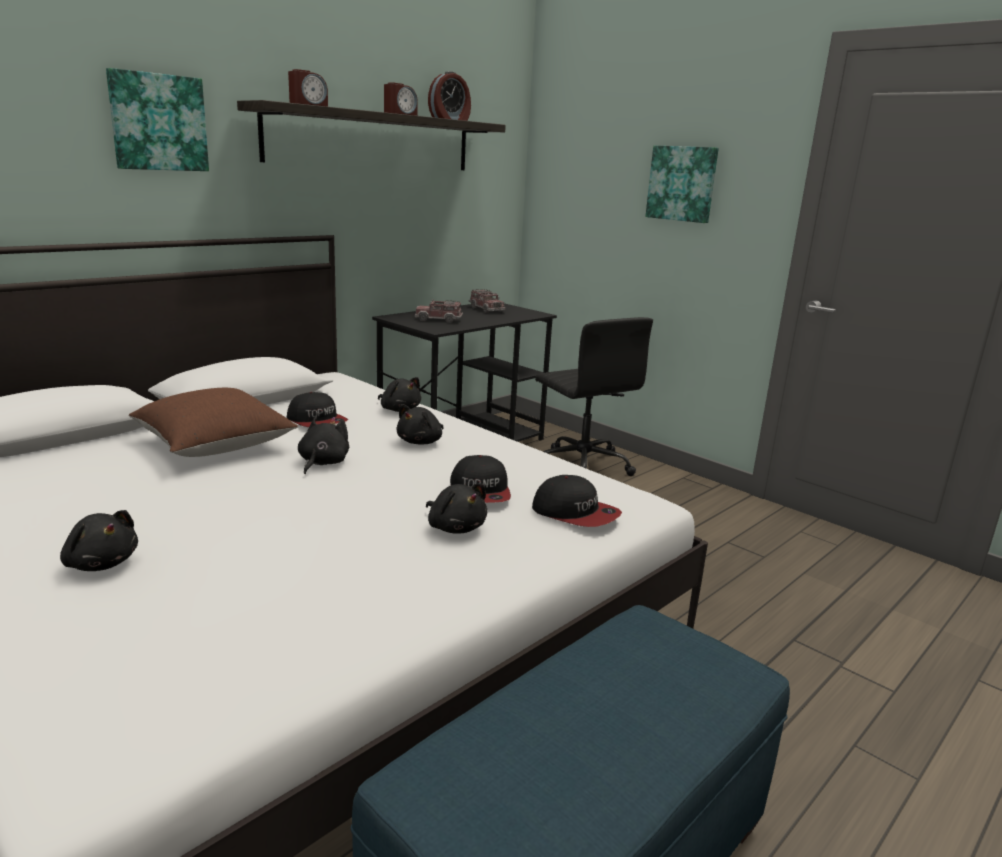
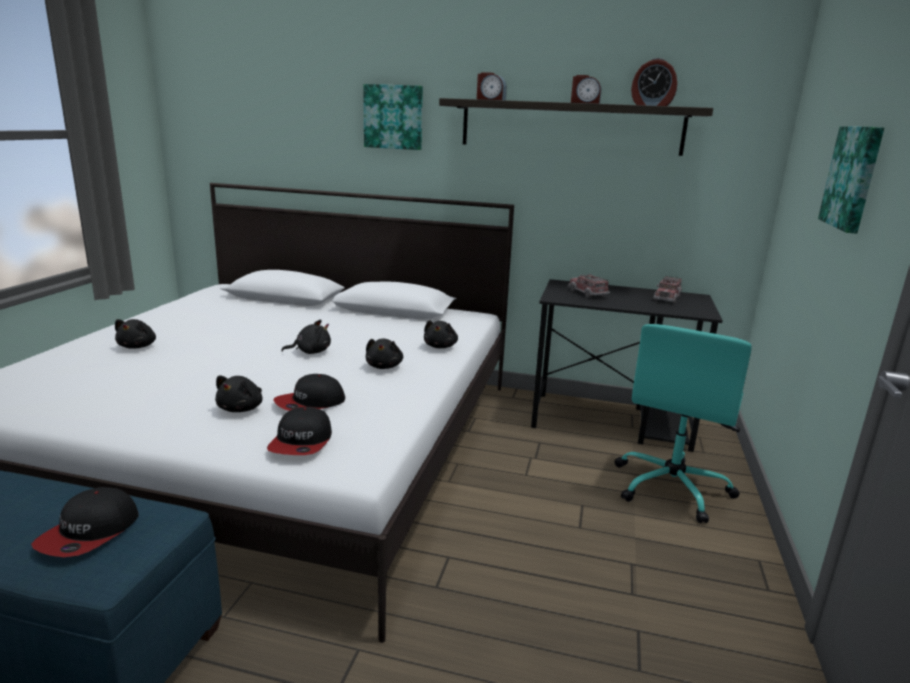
camera: 60 degrees right, 0 degrees up
brown pillow [129,388,298,457] -> none
cap [287,392,348,427] -> cap moved to [31,487,139,557]
black plush toy [397,404,444,445] -> black plush toy turned 90 degrees counterclockwise [366,339,403,369]
black office chair [535,317,653,476] -> turquoise office chair [615,324,752,523]

